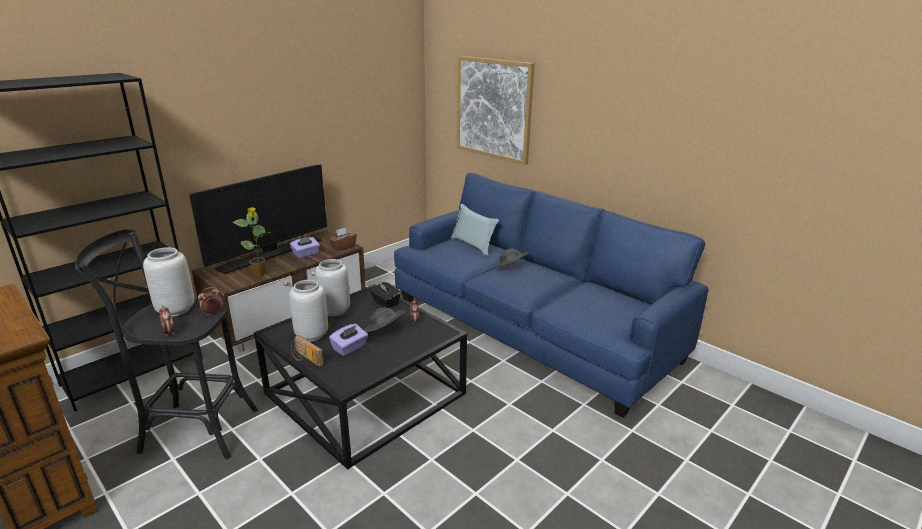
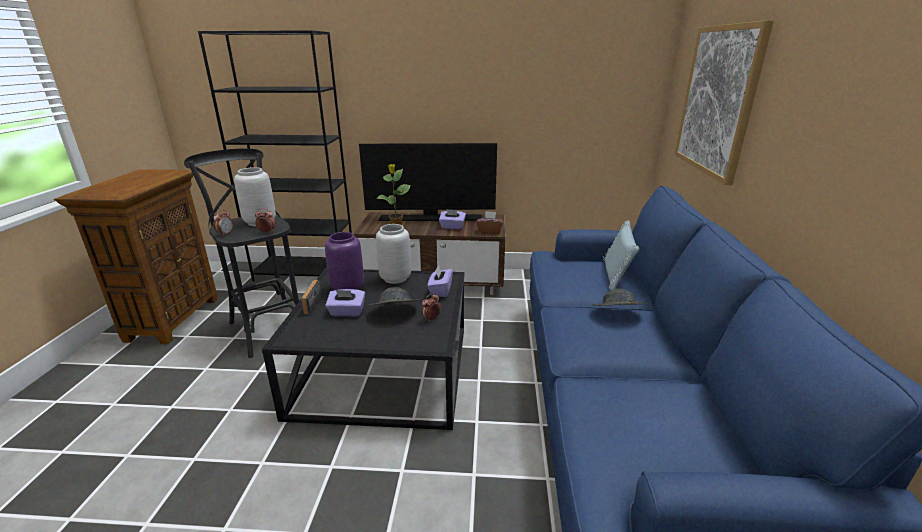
camera: 50 degrees right, 0 degrees up
grey vase [289,280,328,341] -> purple vase [325,232,364,290]
black tissue box [370,282,400,308] -> purple tissue box [428,265,453,297]

